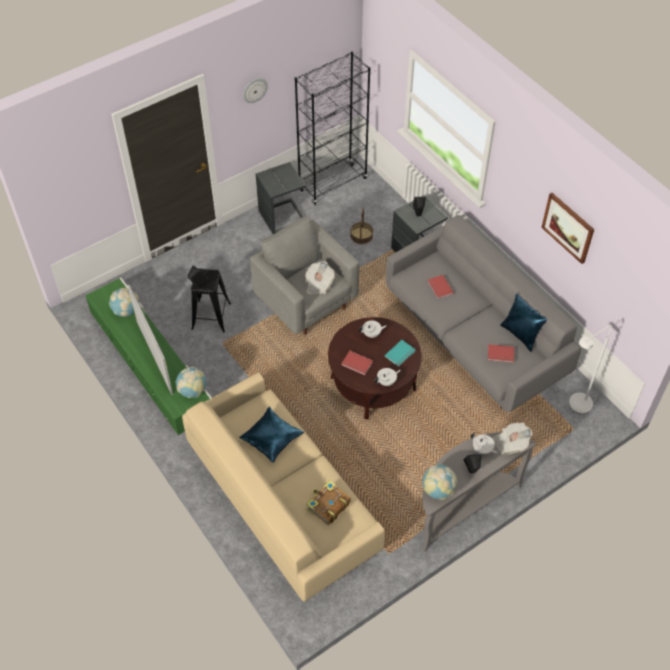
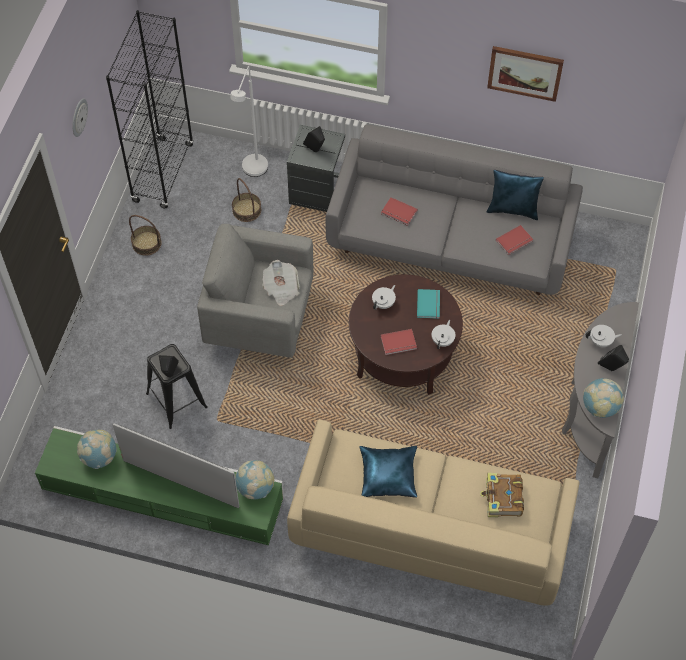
camera: 40 degrees left, 5 degrees up
grey side table [256,162,306,234] -> basket [129,215,161,256]
newspaper [492,422,533,455] -> none
white floor lamp [569,325,612,414] -> white floor lamp moved to [230,66,268,177]

